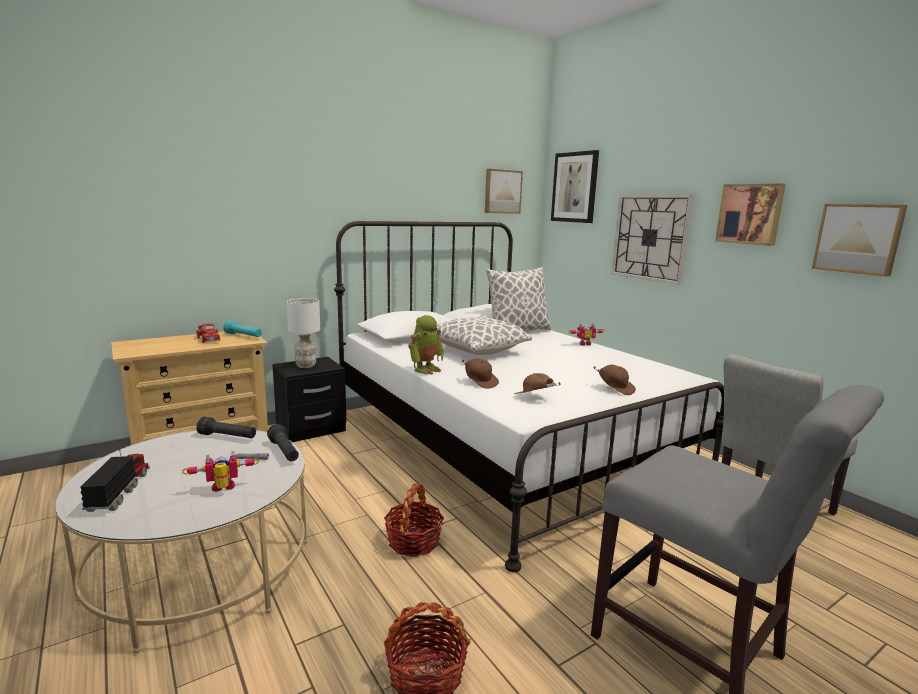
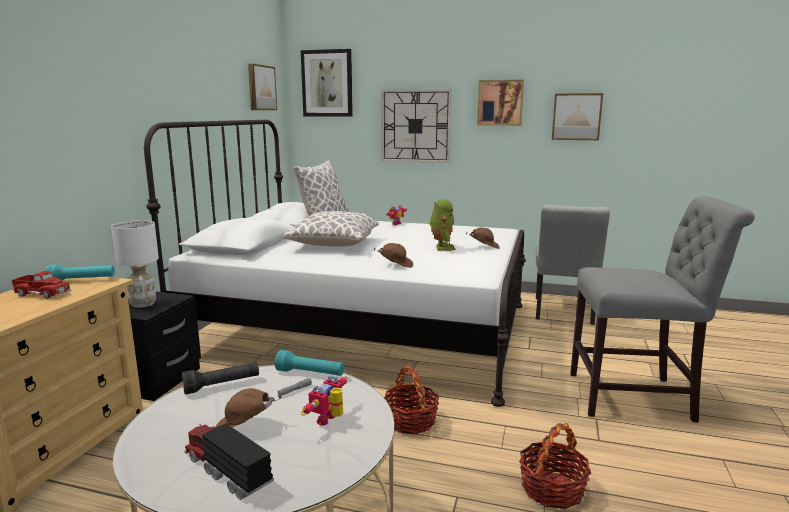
camera: 40 degrees left, 0 degrees up
black flashlight [267,424,299,461] -> turquoise flashlight [275,350,344,376]
toy robot [408,315,444,375] -> toy robot moved to [429,199,456,251]
brown cap [514,373,561,394] -> brown cap moved to [215,388,282,428]

